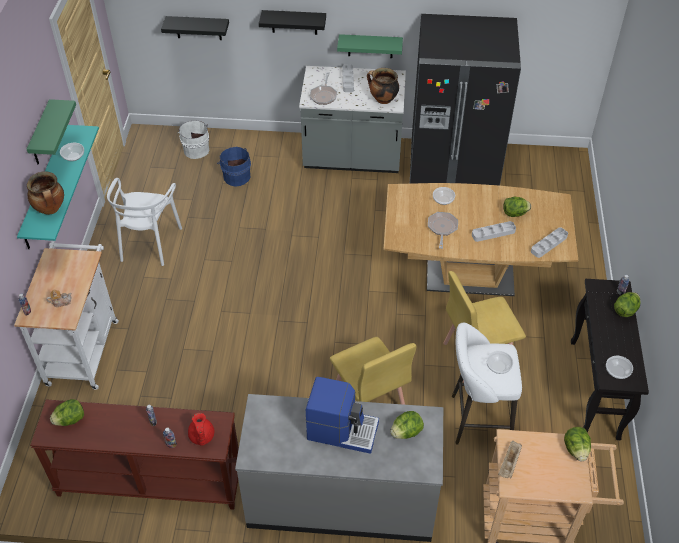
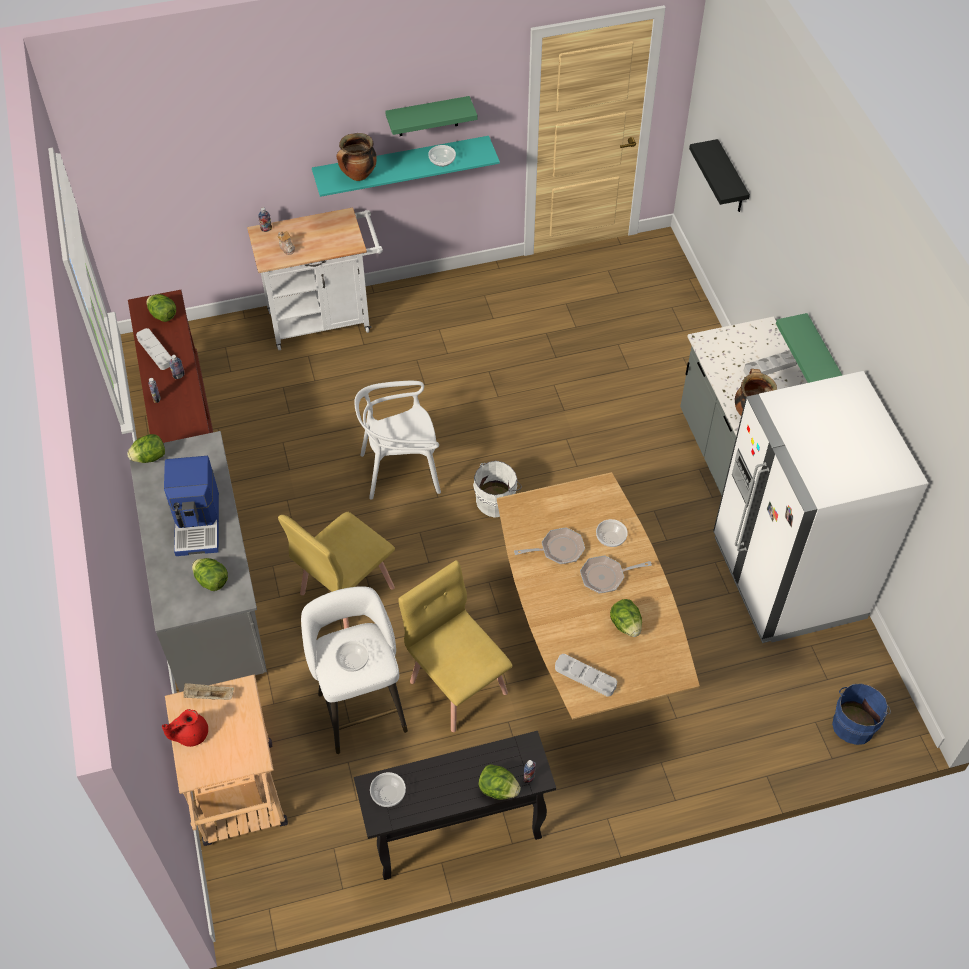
camera: 70 degrees right, 5 degrees up
white chair [107,178,182,266] -> white chair moved to [354,381,441,500]
white bucket [178,120,209,159] -> white bucket moved to [473,461,522,518]
red teapot [188,413,214,446] -> red teapot moved to [162,709,208,747]
blue bucket [217,147,251,187] -> blue bucket moved to [832,683,891,745]
black shelf [259,10,326,35] -> none
frying pan [309,72,337,105] -> frying pan moved to [580,555,652,594]
black fridge [410,14,521,186] -> white fridge [713,371,928,643]
grey tray [472,221,516,242] -> grey tray moved to [136,328,172,370]
lettuce [564,427,591,461] -> lettuce moved to [127,434,165,463]

